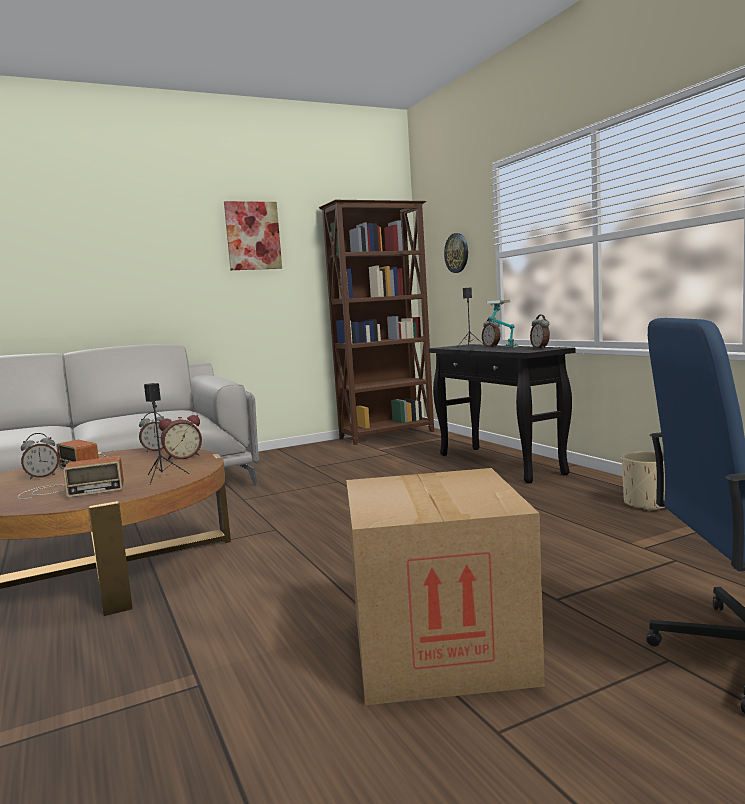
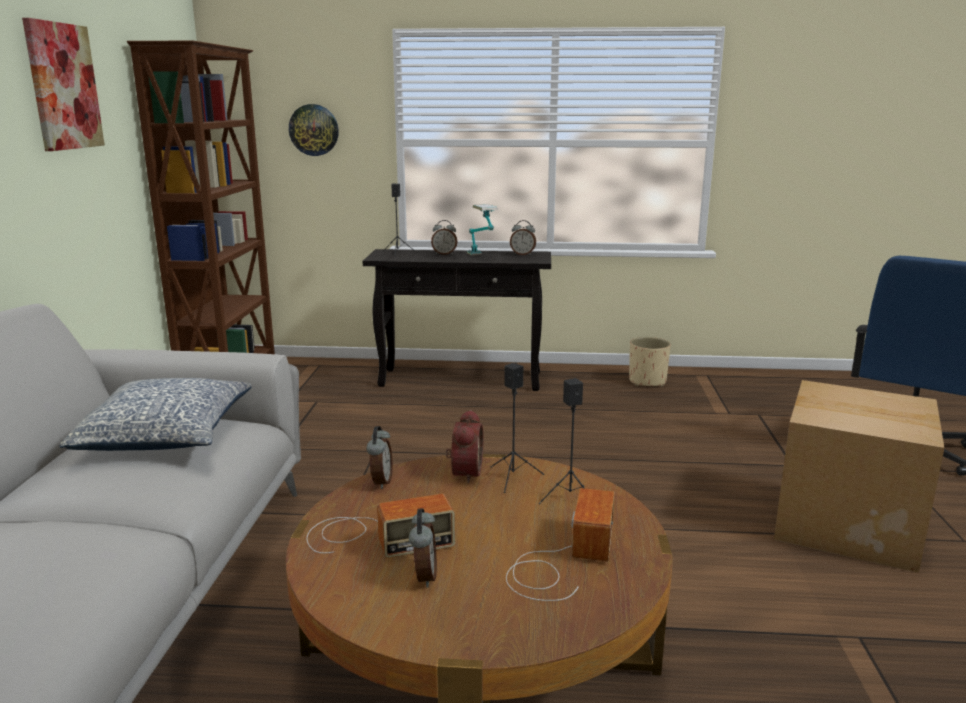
camera: 60 degrees left, 10 degrees up
none -> pillow [59,378,251,451]
none -> black speaker [491,363,544,493]

